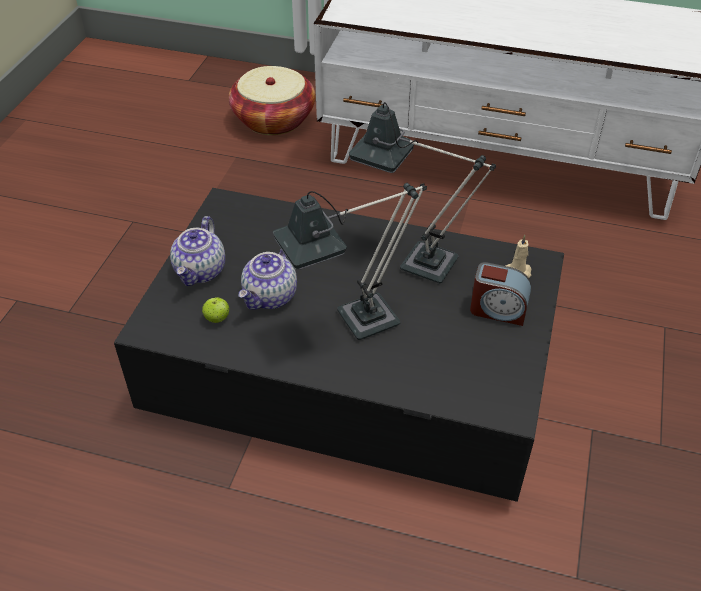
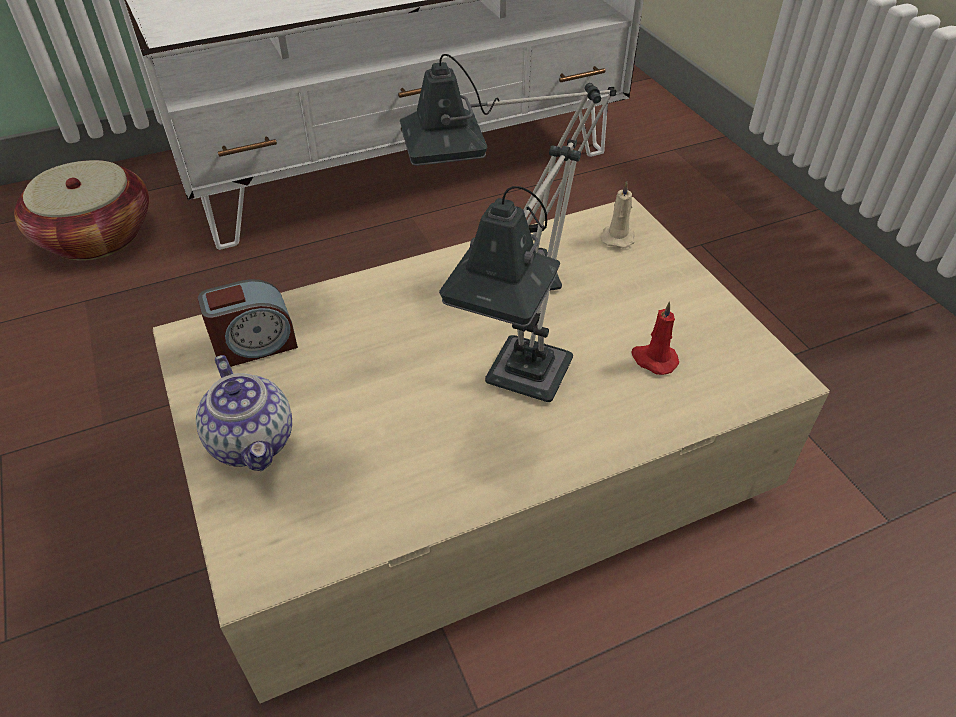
camera: 40 degrees left, 0 degrees up
black coffee table [114,188,564,502] -> beige coffee table [153,197,830,703]
apple [202,297,229,323] -> none
teapot [239,250,297,310] -> none
alarm clock [470,262,531,326] -> alarm clock moved to [198,279,298,367]
none -> red candle [631,301,679,375]

